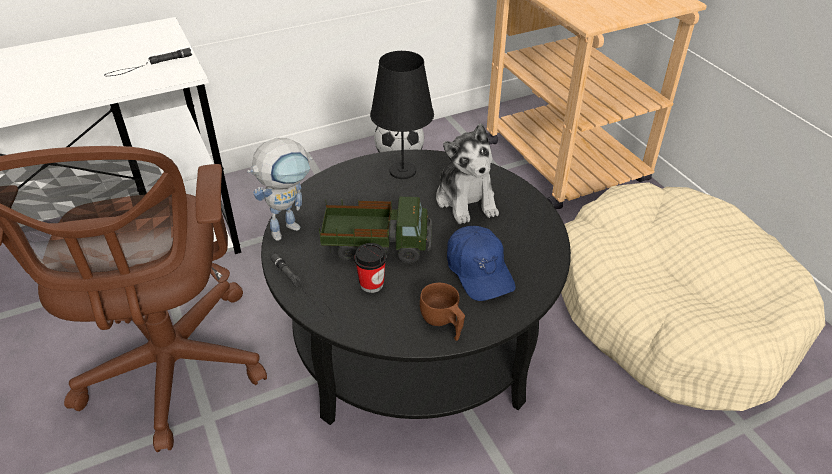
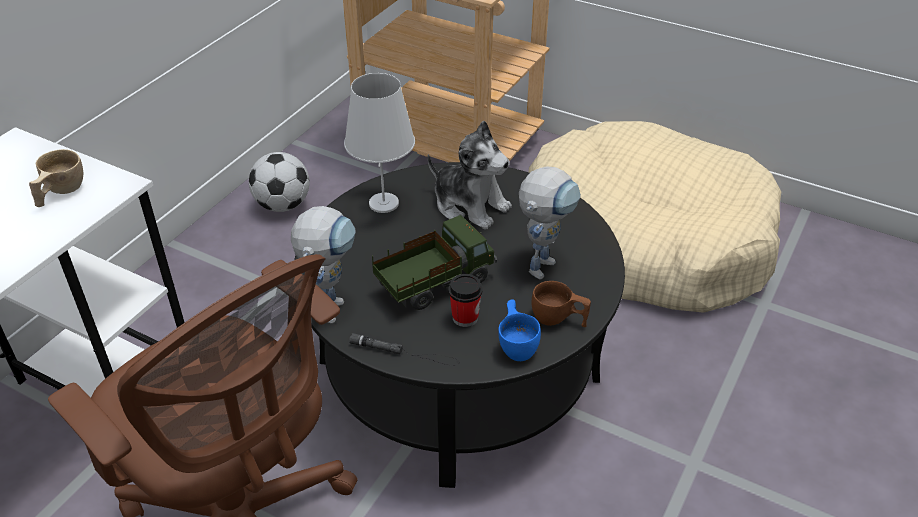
camera: 35 degrees left, 0 degrees up
black flashlight [104,48,192,76] -> beige cup [29,149,83,207]
black table lamp [370,51,434,179] -> white table lamp [344,73,415,213]
blue cap [447,226,516,301] -> toy robot [519,166,581,280]
none -> blue cup [498,299,541,361]

